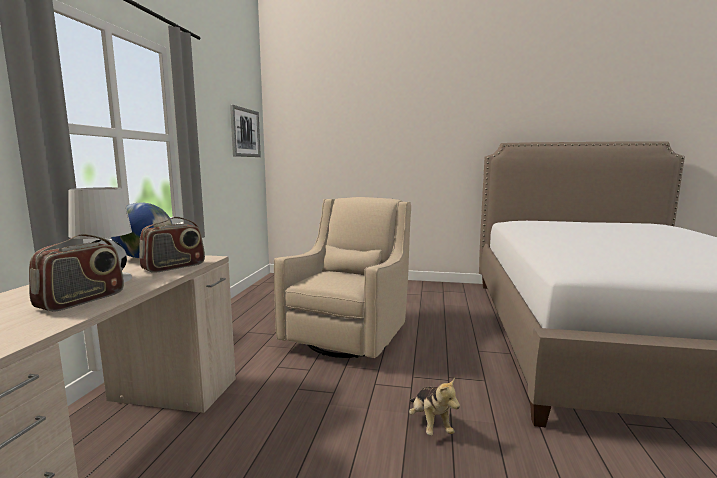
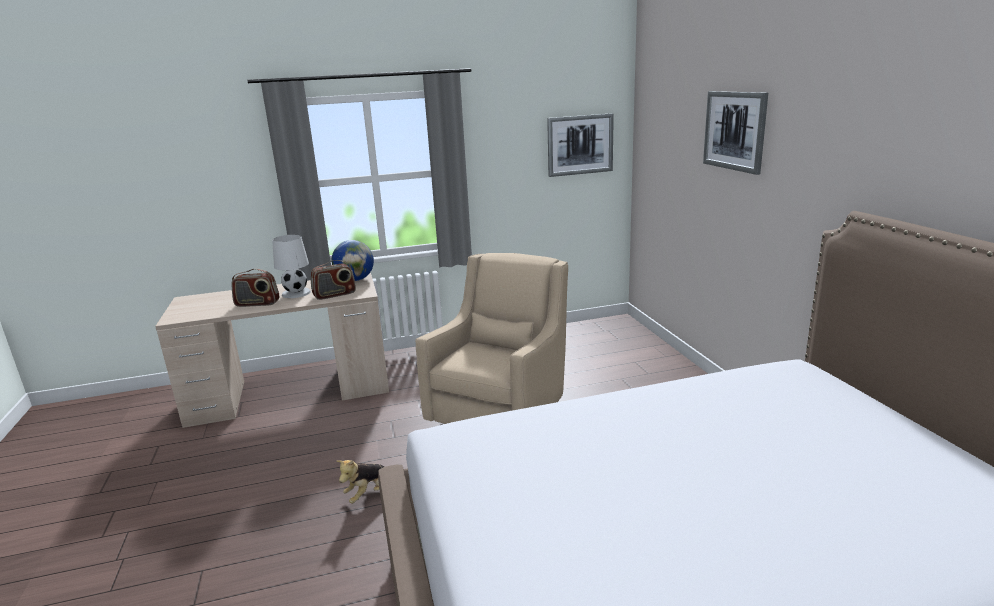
camera: 65 degrees right, 10 degrees up
radio [139,217,205,273] -> radio turned 45 degrees counterclockwise [311,260,356,300]
beige armchair [274,197,411,358] -> beige armchair turned 60 degrees counterclockwise [415,253,568,424]
none -> picture [703,91,768,175]

